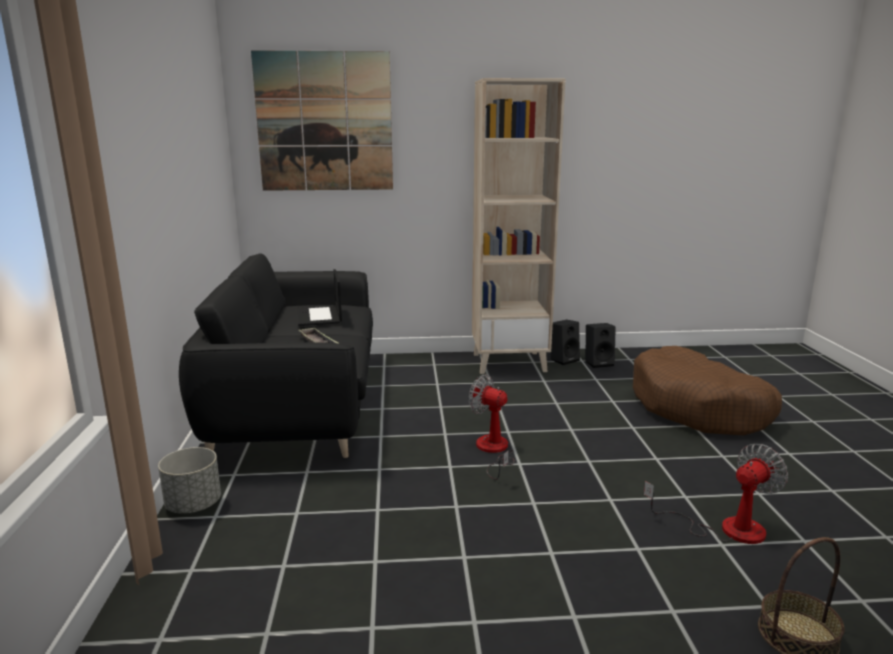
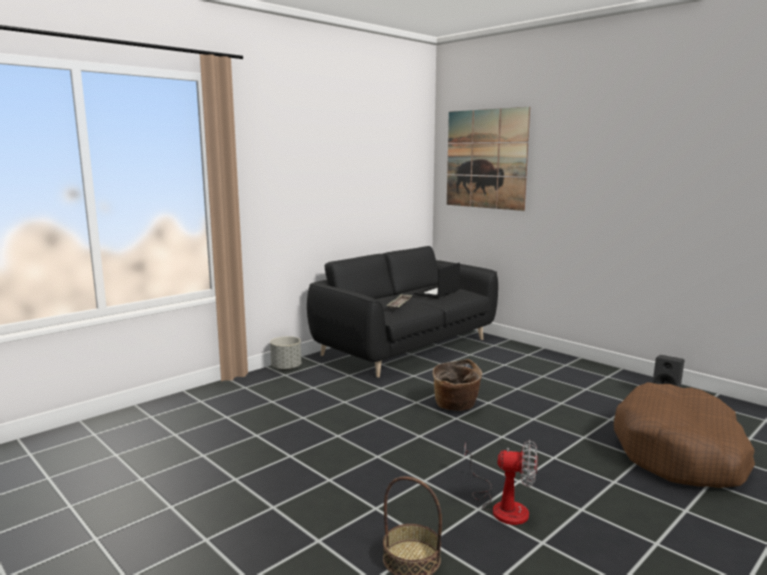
camera: 50 degrees right, 5 degrees down
fan [469,375,515,480] -> basket [433,359,482,411]
beige bookcase [472,78,566,374] -> none
black speaker [551,319,580,365] -> none

